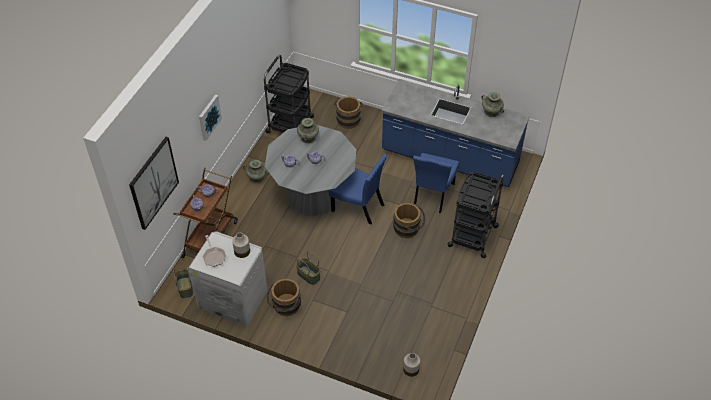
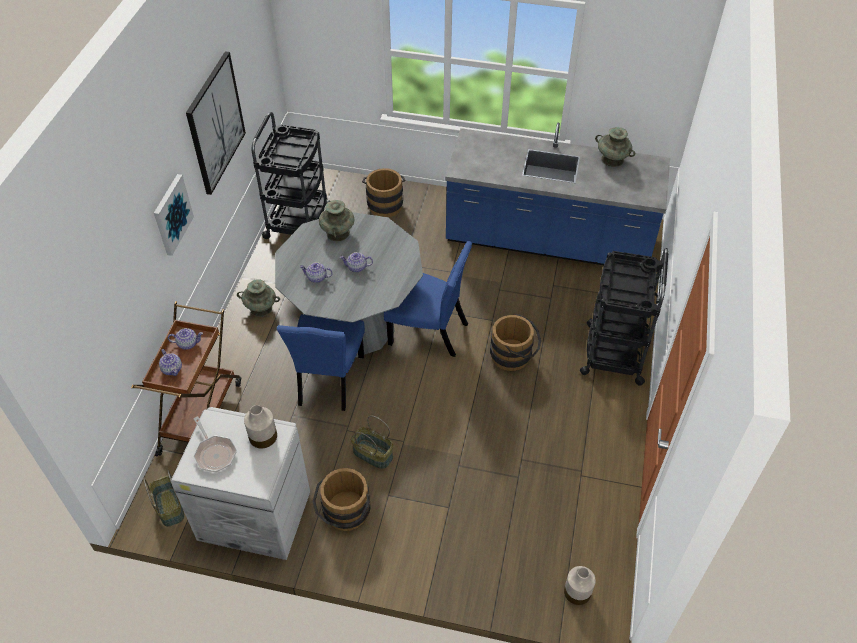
camera: 10 degrees left, 0 degrees up
picture [129,137,179,230] -> picture moved to [186,51,246,195]
blue chair [413,153,459,213] -> blue chair moved to [277,314,365,411]

